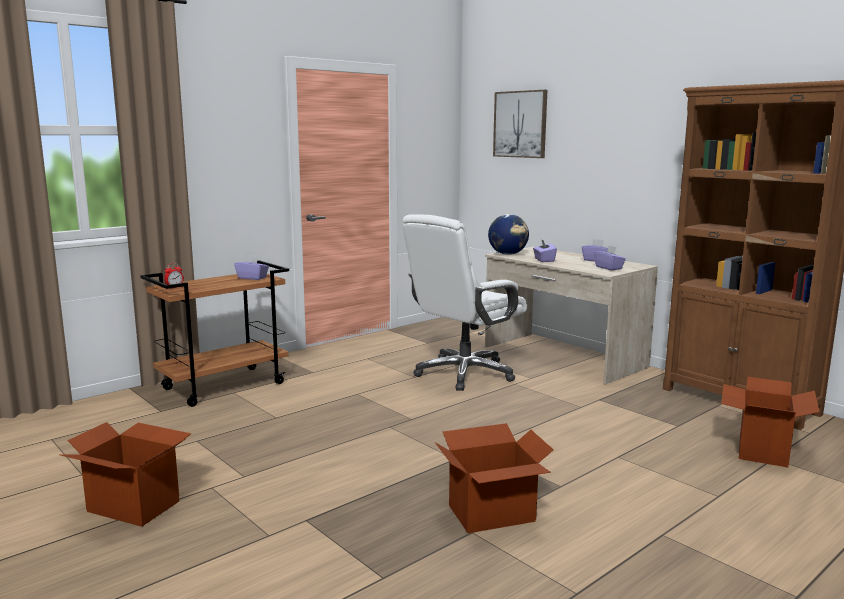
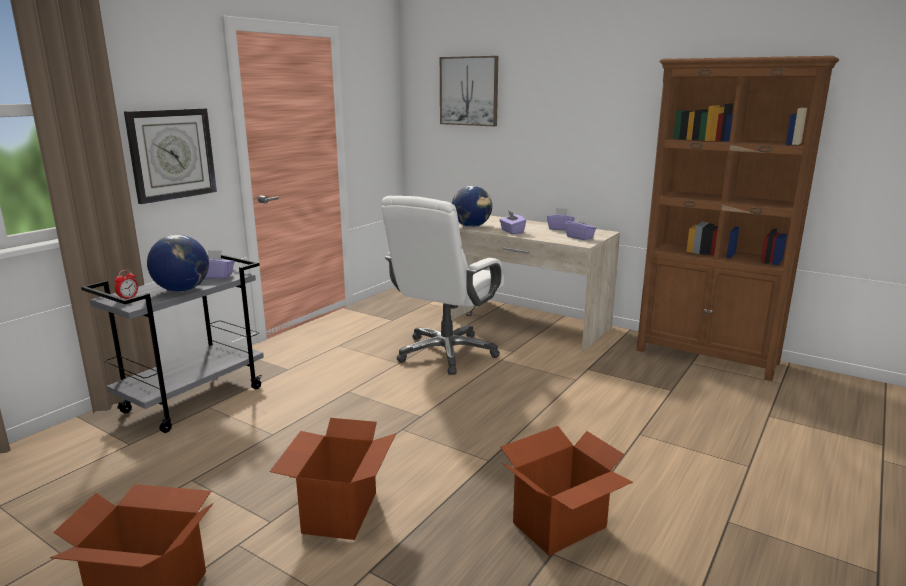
camera: 15 degrees left, 5 degrees up
brown cart [140,260,289,407] -> grey cart [81,254,264,433]
cardboard box [721,377,820,468] -> cardboard box moved to [270,418,396,540]
none -> wall clock [124,108,217,204]
none -> globe [147,235,209,292]

